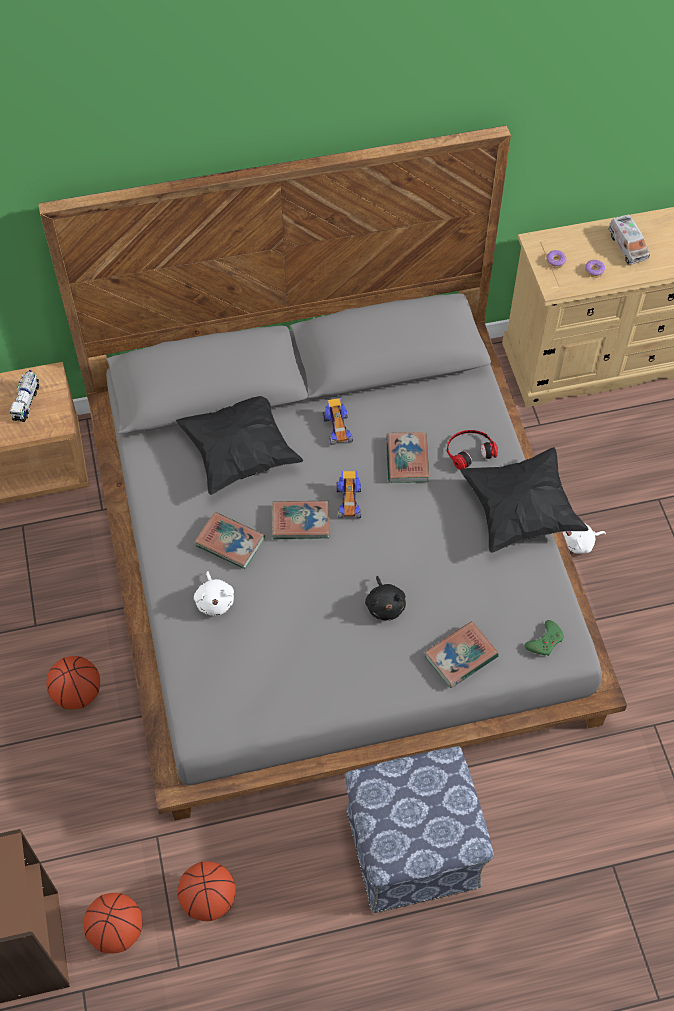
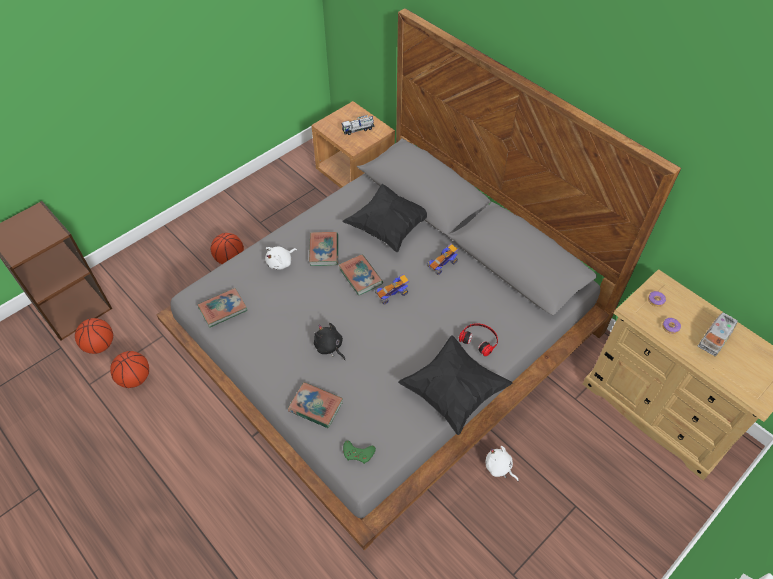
camera: 60 degrees right, 5 degrees down
ottoman [345,746,494,913] -> none
black plush toy [365,576,406,620] -> black plush toy turned 90 degrees clockwise [314,323,345,360]
book [386,432,429,483] -> book moved to [197,288,248,328]

